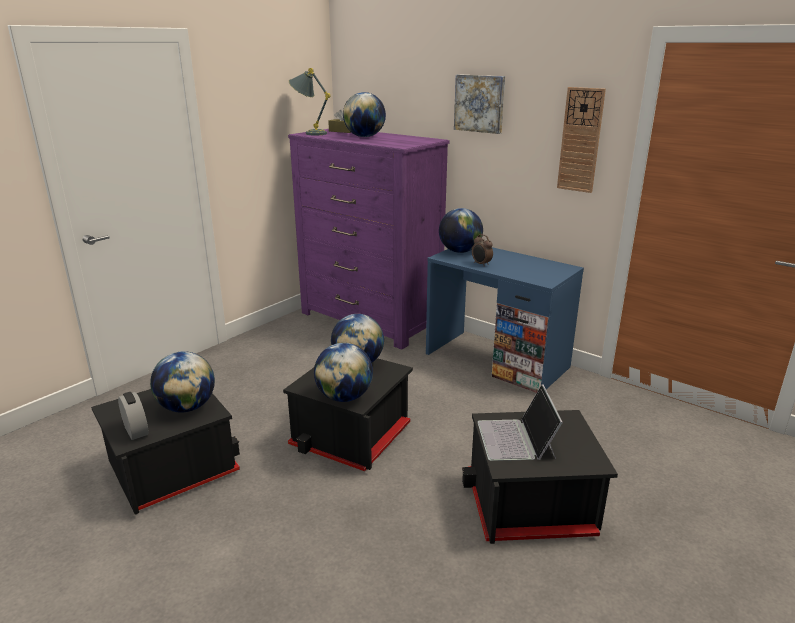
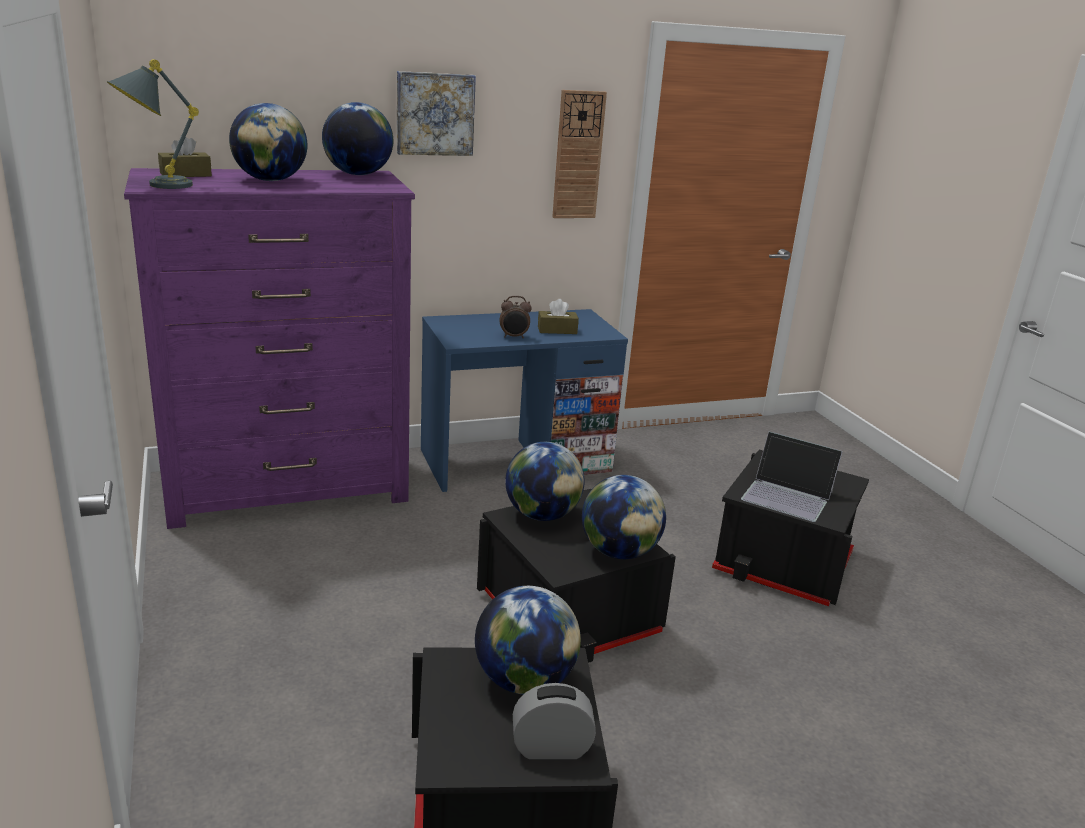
camera: 60 degrees left, 0 degrees up
globe [439,208,483,253] -> globe moved to [322,102,393,175]
none -> brown tissue box [538,299,579,334]

